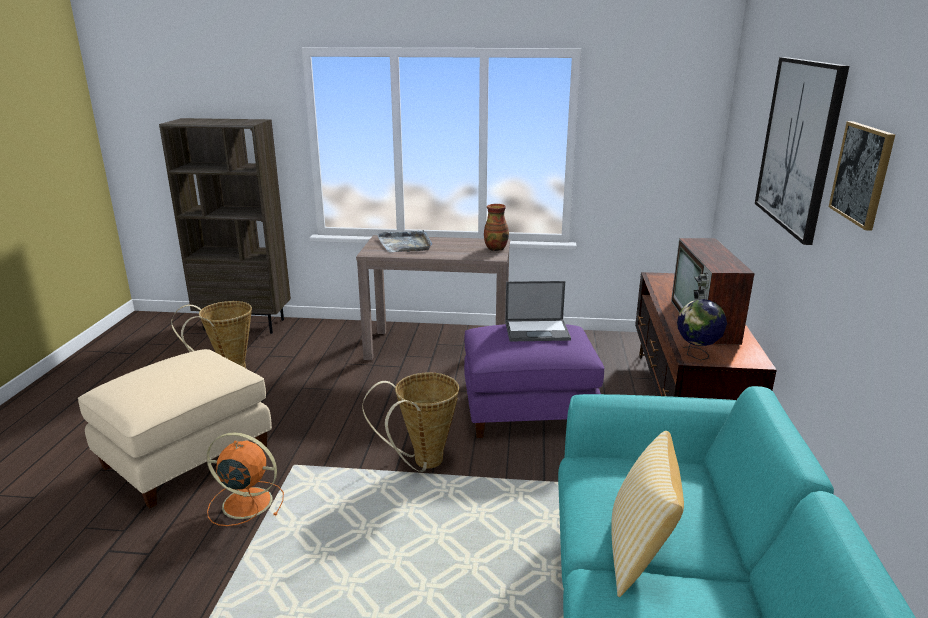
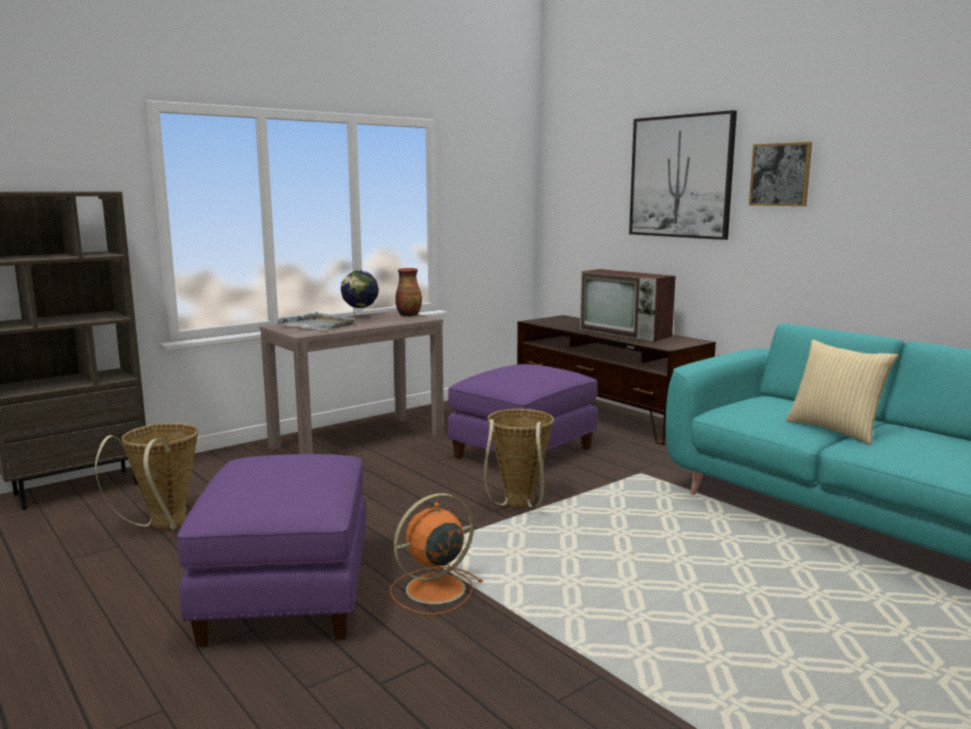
camera: 45 degrees left, 10 degrees down
beige ottoman [78,349,272,508] -> purple ottoman [177,454,366,647]
laptop [505,281,571,341] -> none
globe [677,299,727,360] -> globe moved to [341,271,379,319]

